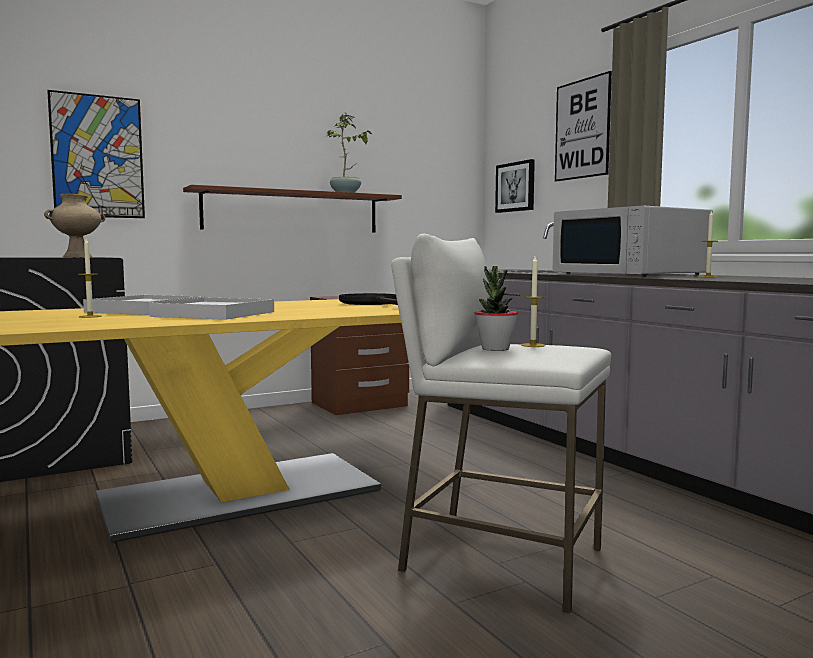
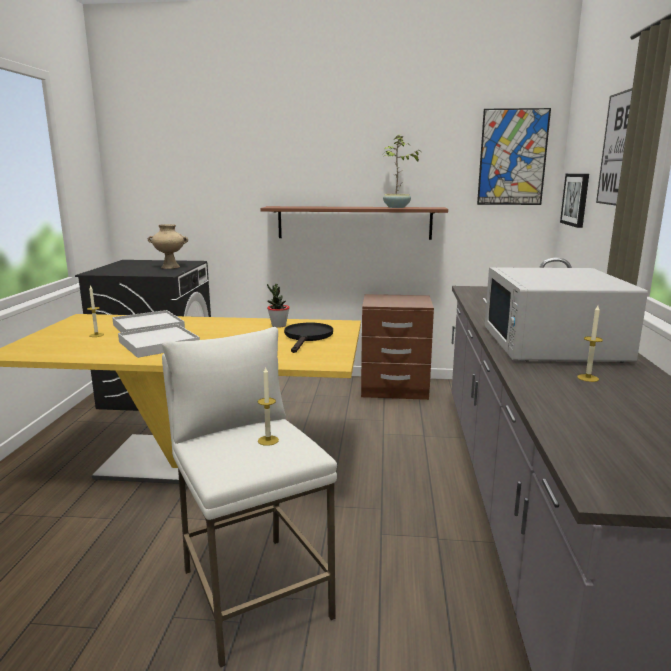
camera: 35 degrees right, 10 degrees up
picture [47,90,145,218] -> picture moved to [477,108,551,205]
potted plant [475,266,518,351] -> potted plant moved to [267,284,290,328]

